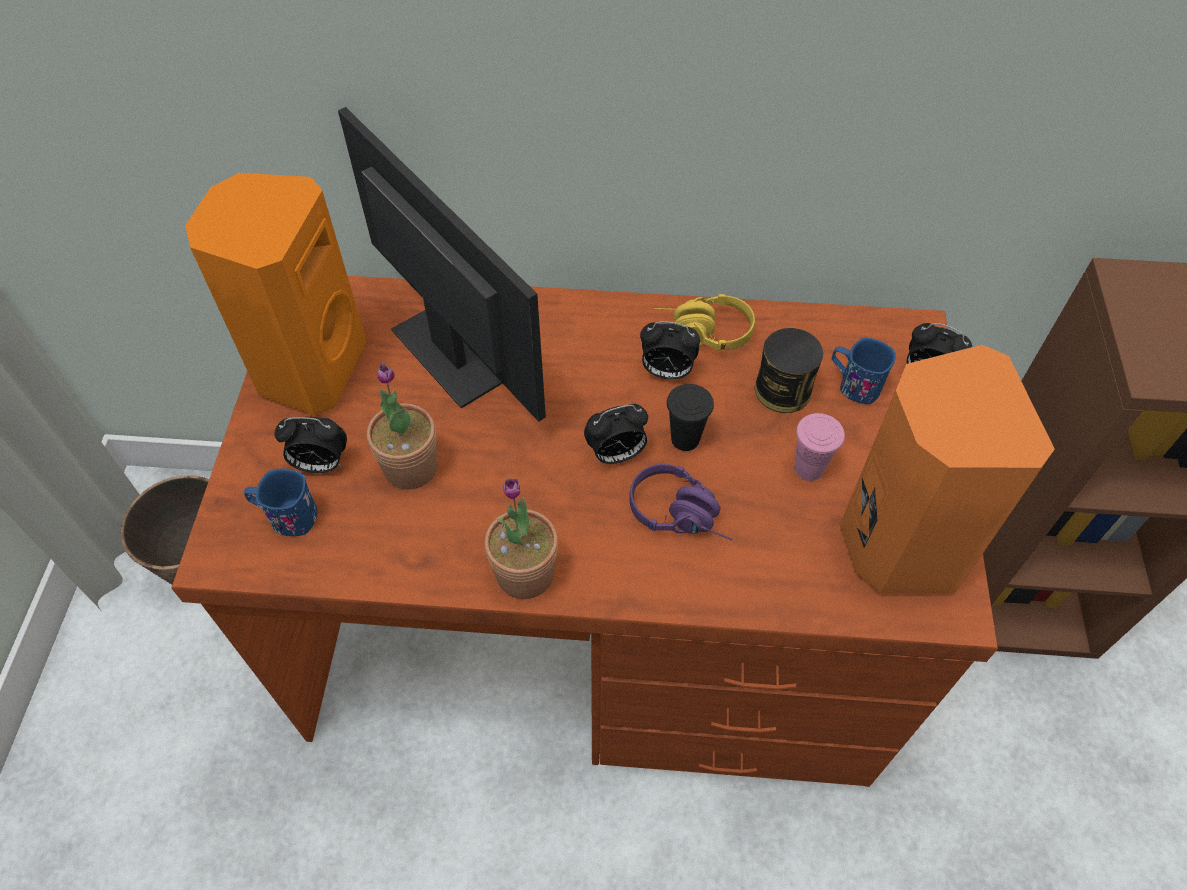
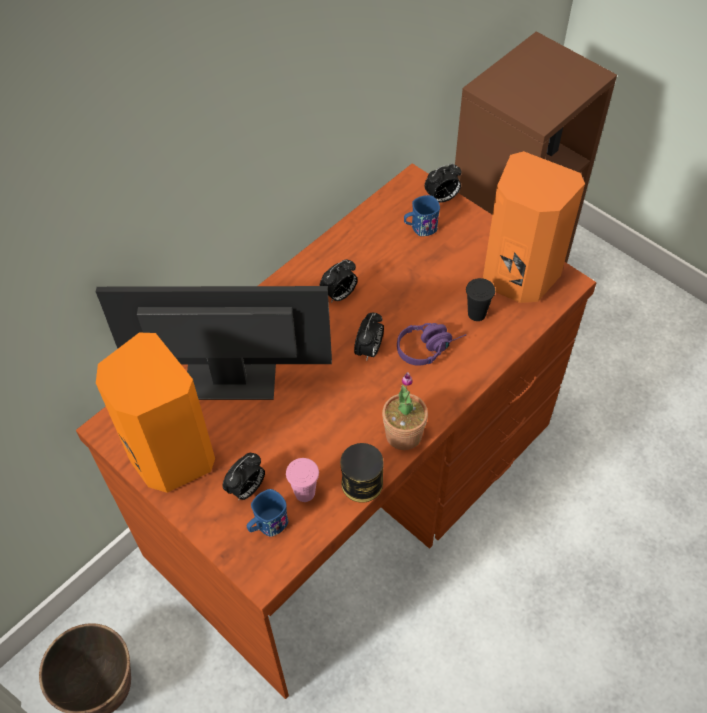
camera: 50 degrees left, 0 degrees up
potted plant [367,363,438,489] -> none
yellow headphones [654,294,755,351] -> none
black cup [667,384,714,451] -> black cup moved to [466,278,495,321]
can [755,328,823,413] -> can moved to [340,443,384,503]
pink cup [794,413,845,481] -> pink cup moved to [286,458,319,502]

